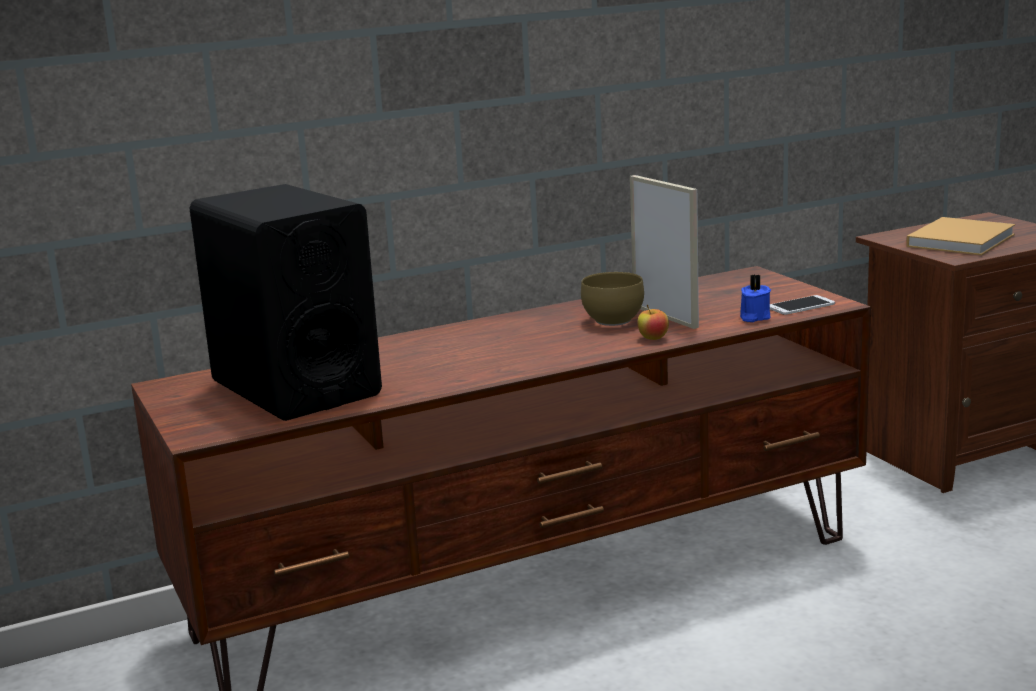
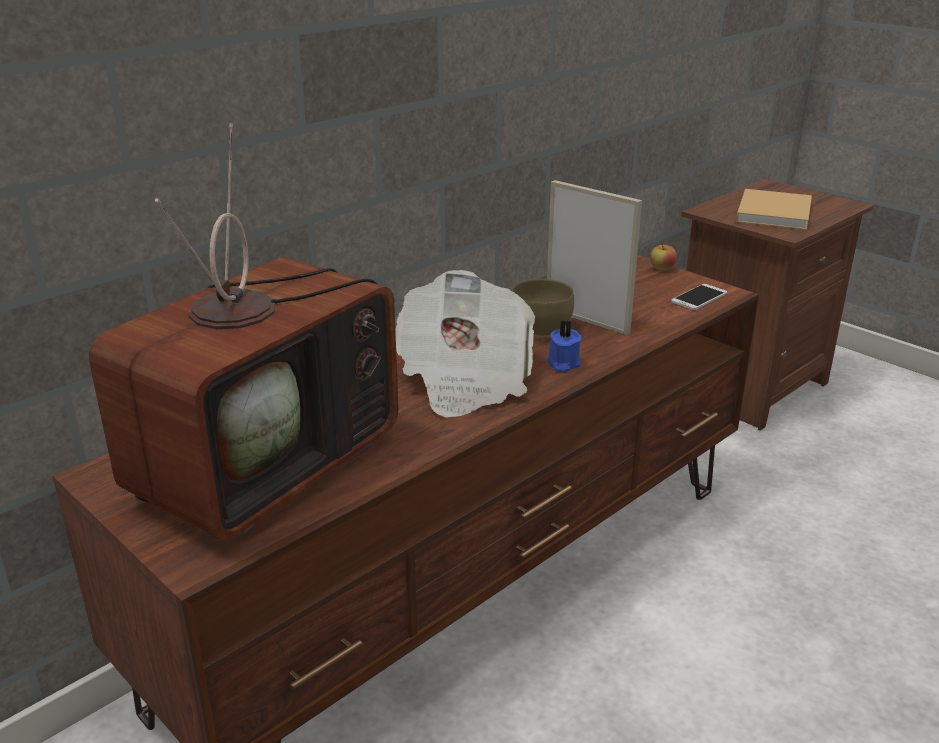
camera: 20 degrees left, 10 degrees up
black speaker [189,184,382,421] -> television [89,123,399,540]
apple [637,305,669,340] -> apple moved to [650,242,677,271]
blue candle [740,274,771,322] -> blue candle moved to [547,320,582,372]
none -> newspaper [395,270,535,418]

